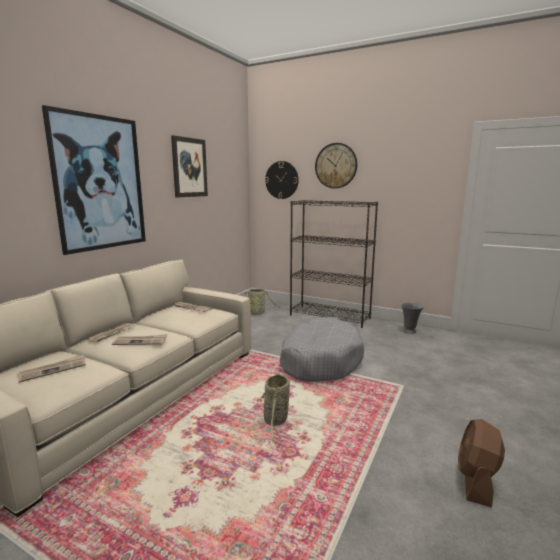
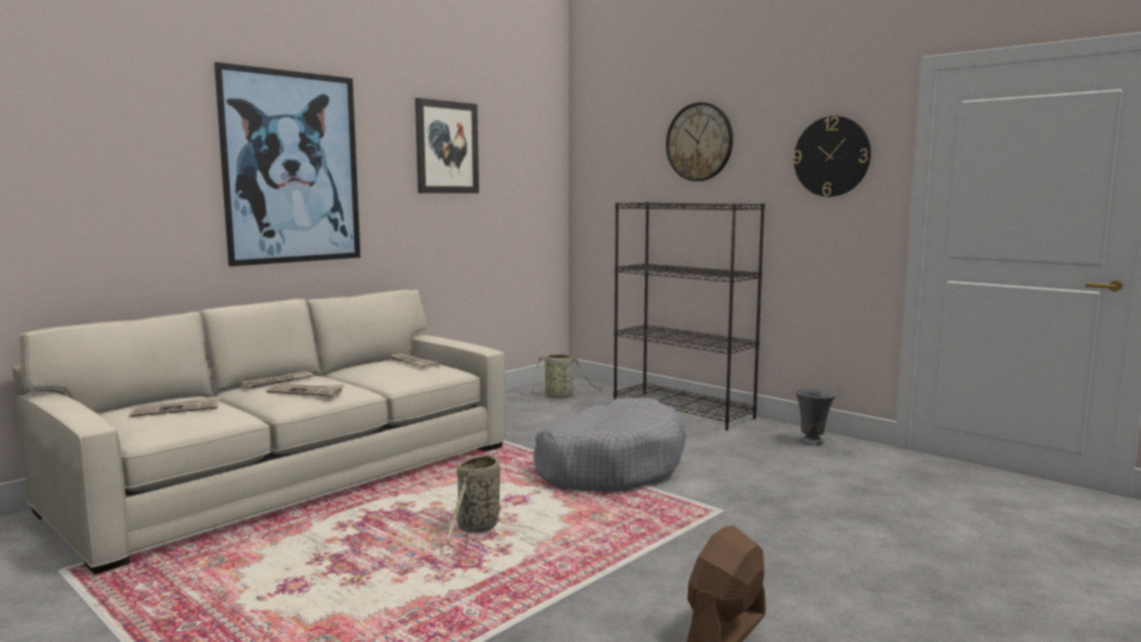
camera: 15 degrees right, 5 degrees down
wall clock [265,161,299,199] -> wall clock moved to [793,116,871,197]

